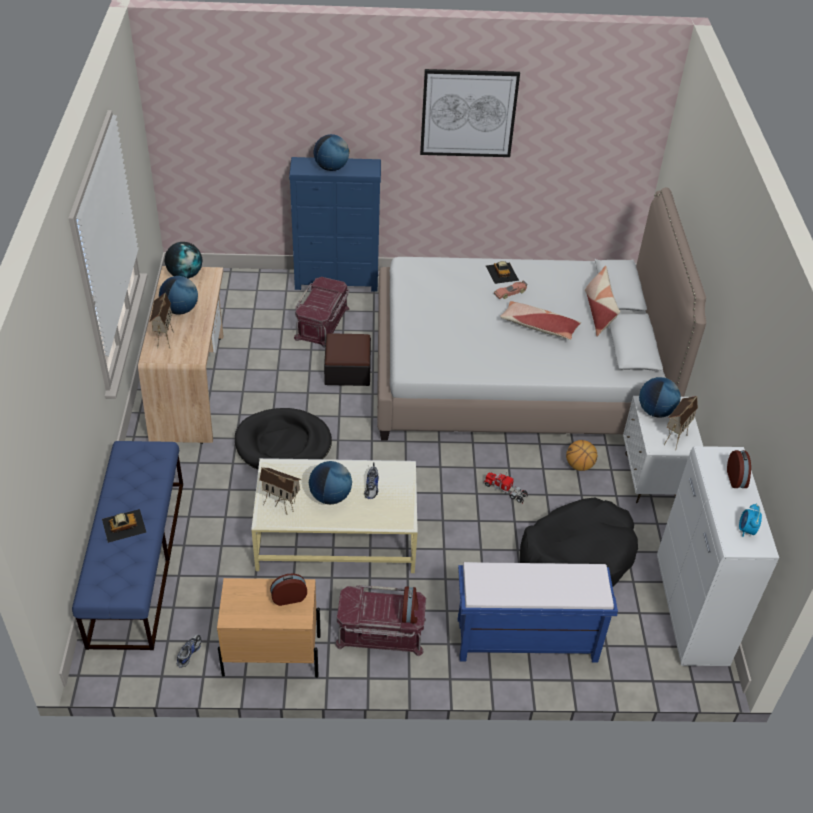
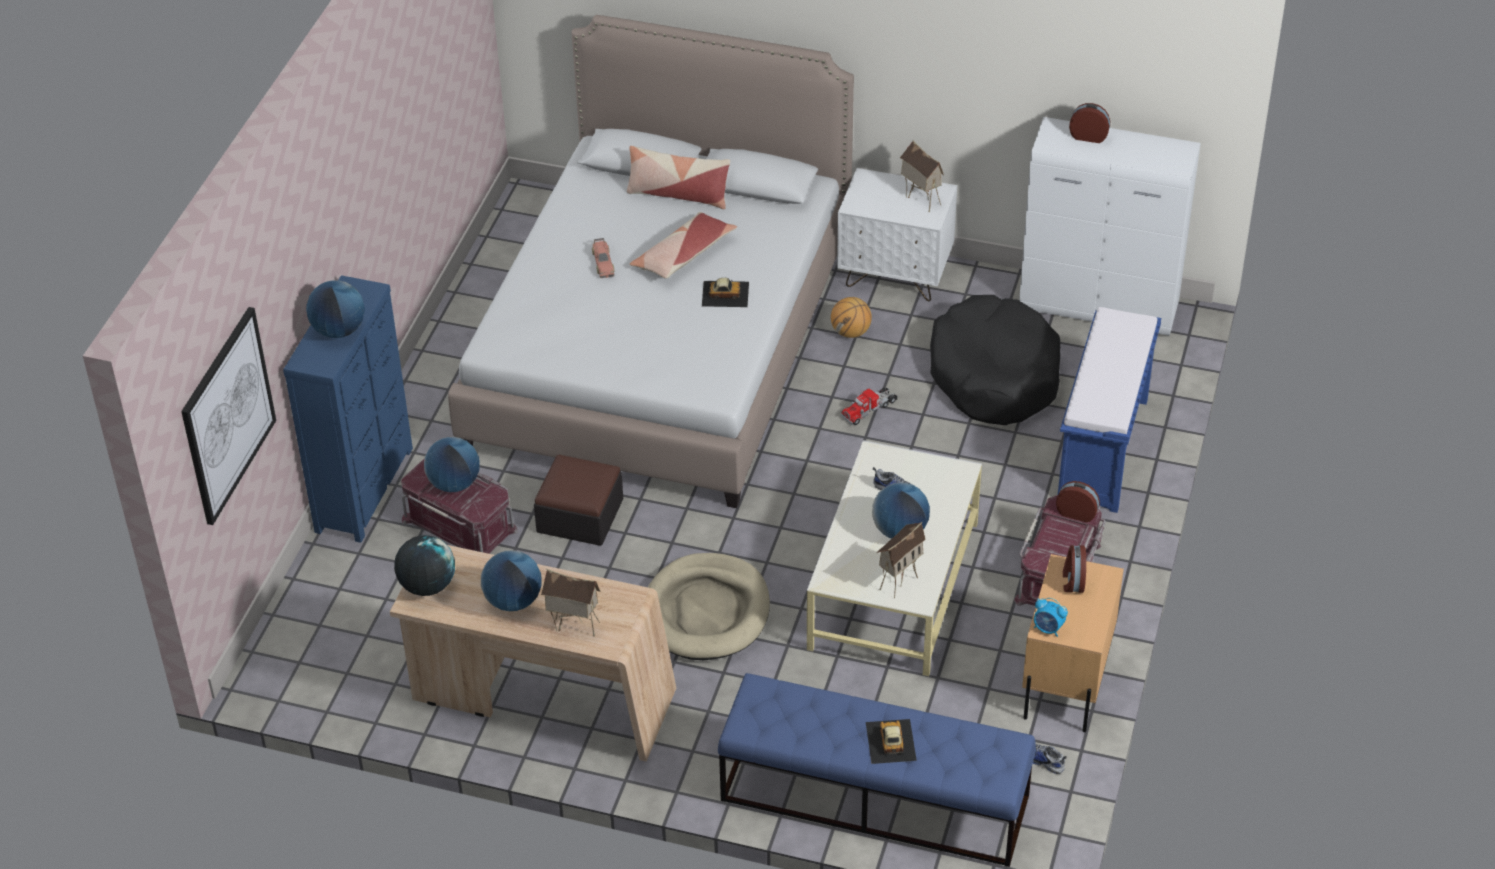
camera: 70 degrees left, 0 degrees up
black dog bed [235,408,332,470] -> beige dog bed [648,553,770,660]
picture [420,69,520,157] -> picture moved to [181,307,276,525]
toy car [486,261,519,284] -> toy car moved to [702,278,749,307]
globe [639,377,681,418] -> globe moved to [424,437,480,492]
alarm clock [739,503,762,537] -> alarm clock moved to [1034,598,1068,637]

